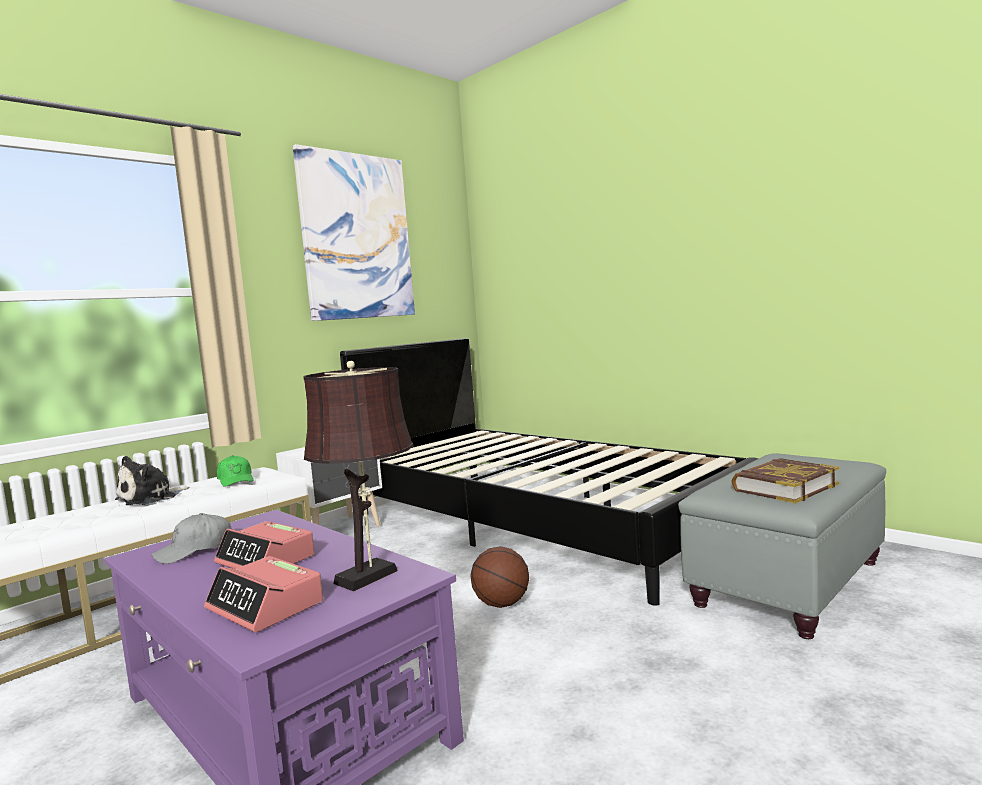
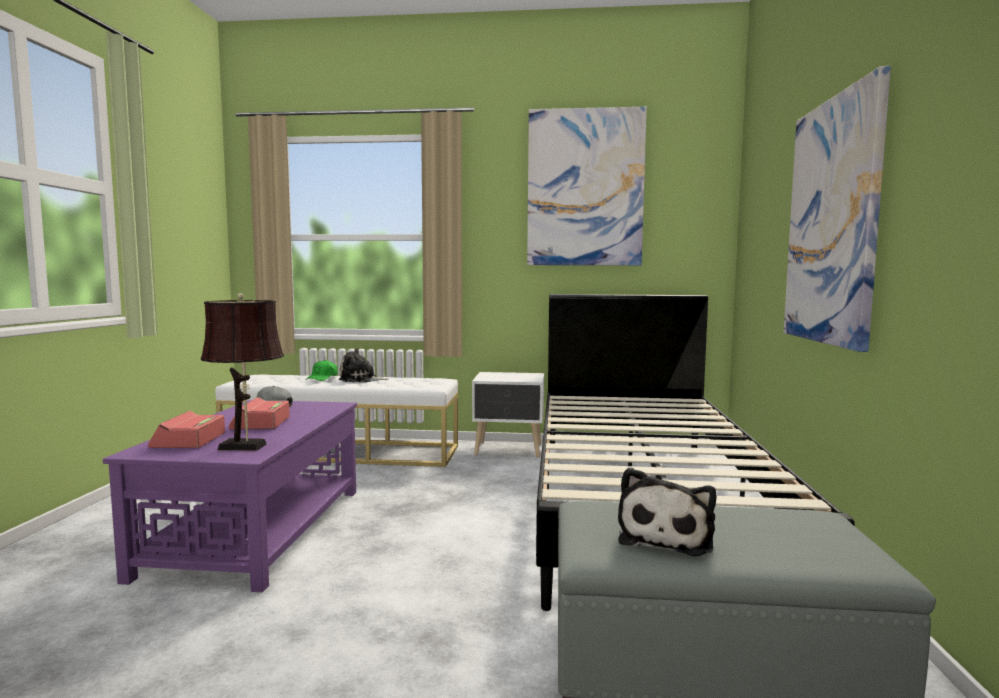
camera: 50 degrees right, 0 degrees up
green cap [217,455,253,487] -> green cap moved to [305,360,338,381]
basketball [470,546,529,608] -> none
book [731,458,839,503] -> plush toy [618,467,716,556]
none -> picture [784,66,891,352]

